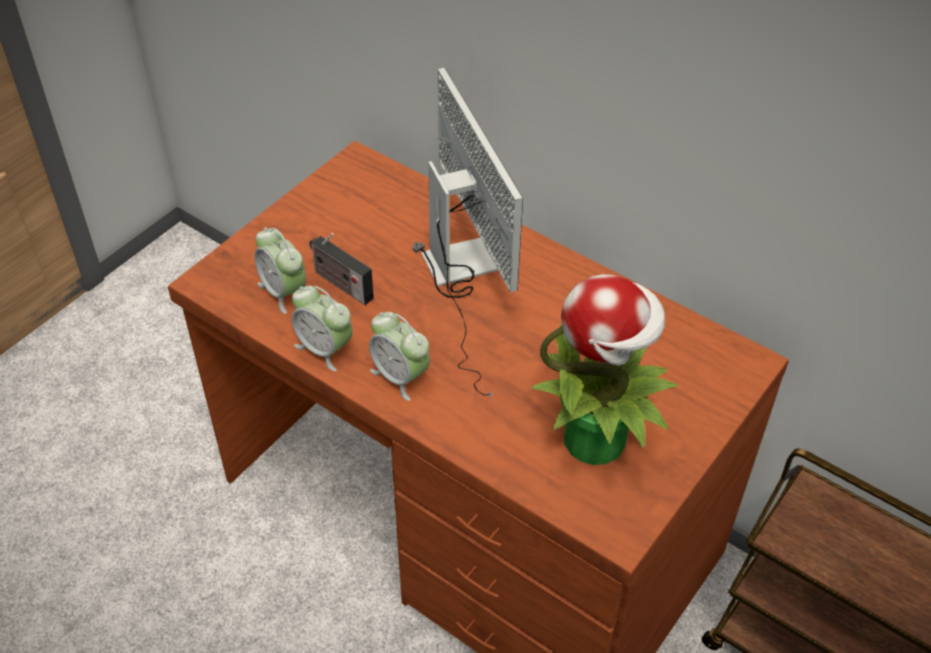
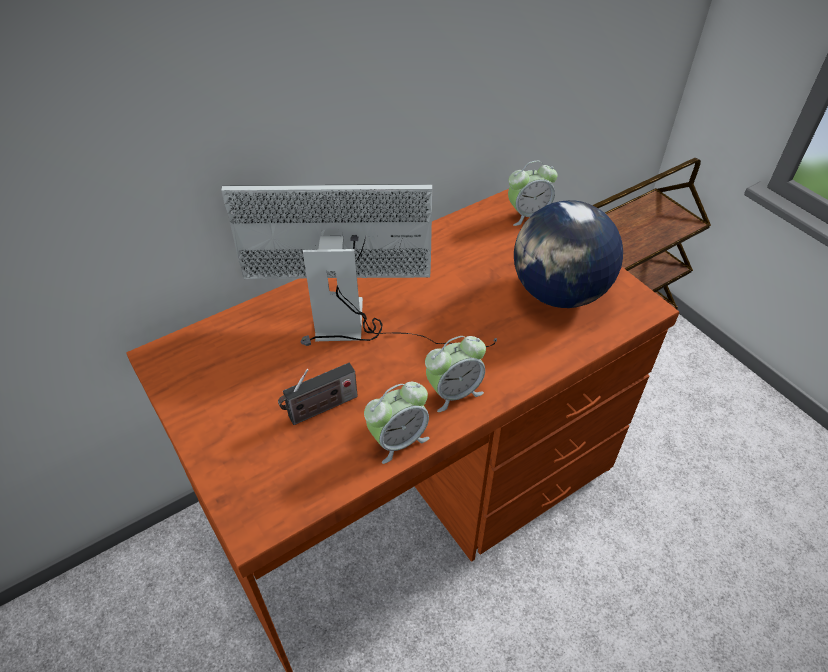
camera: 70 degrees left, 0 degrees up
alarm clock [255,228,306,314] -> alarm clock moved to [508,161,558,226]
potted plant [530,274,678,465] -> globe [514,200,623,308]

